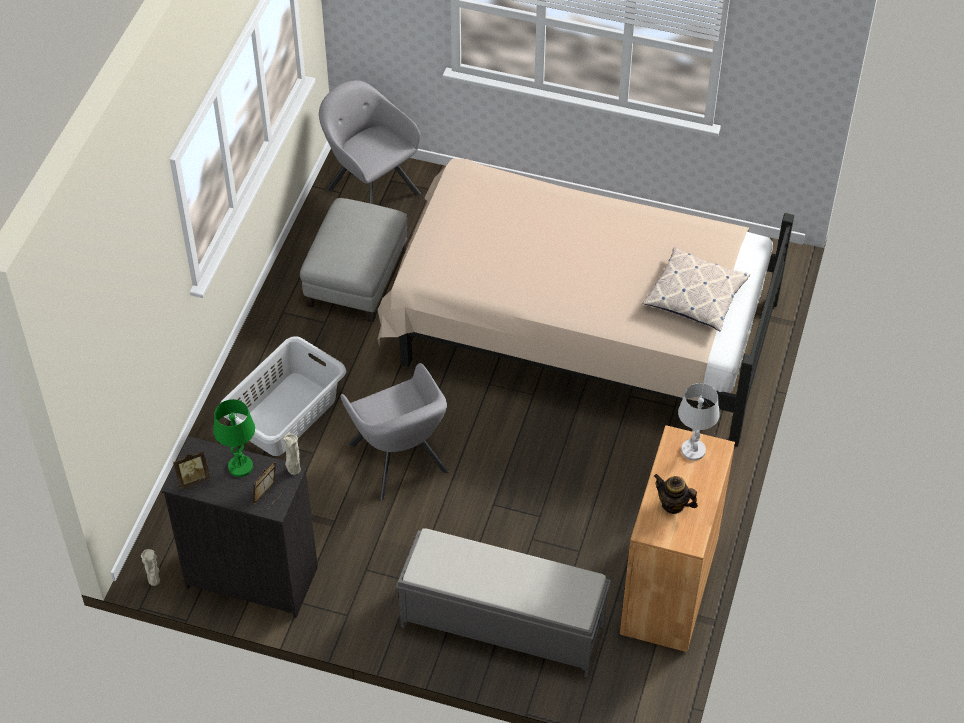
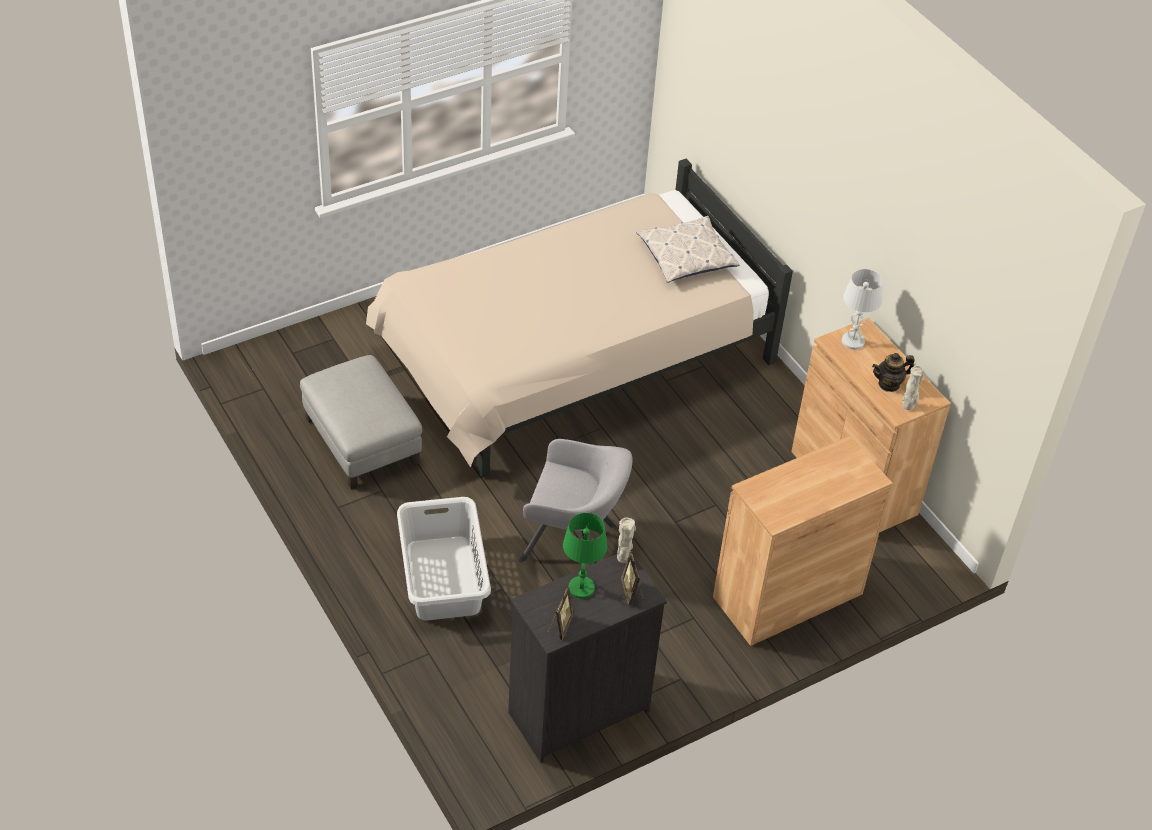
camera: 50 degrees left, 5 degrees down
beige vase [141,549,160,586] -> beige vase moved to [902,365,923,410]
grey armchair [319,80,421,204] -> none
grey bench [396,528,611,678] -> brown cabinet [713,436,893,646]

